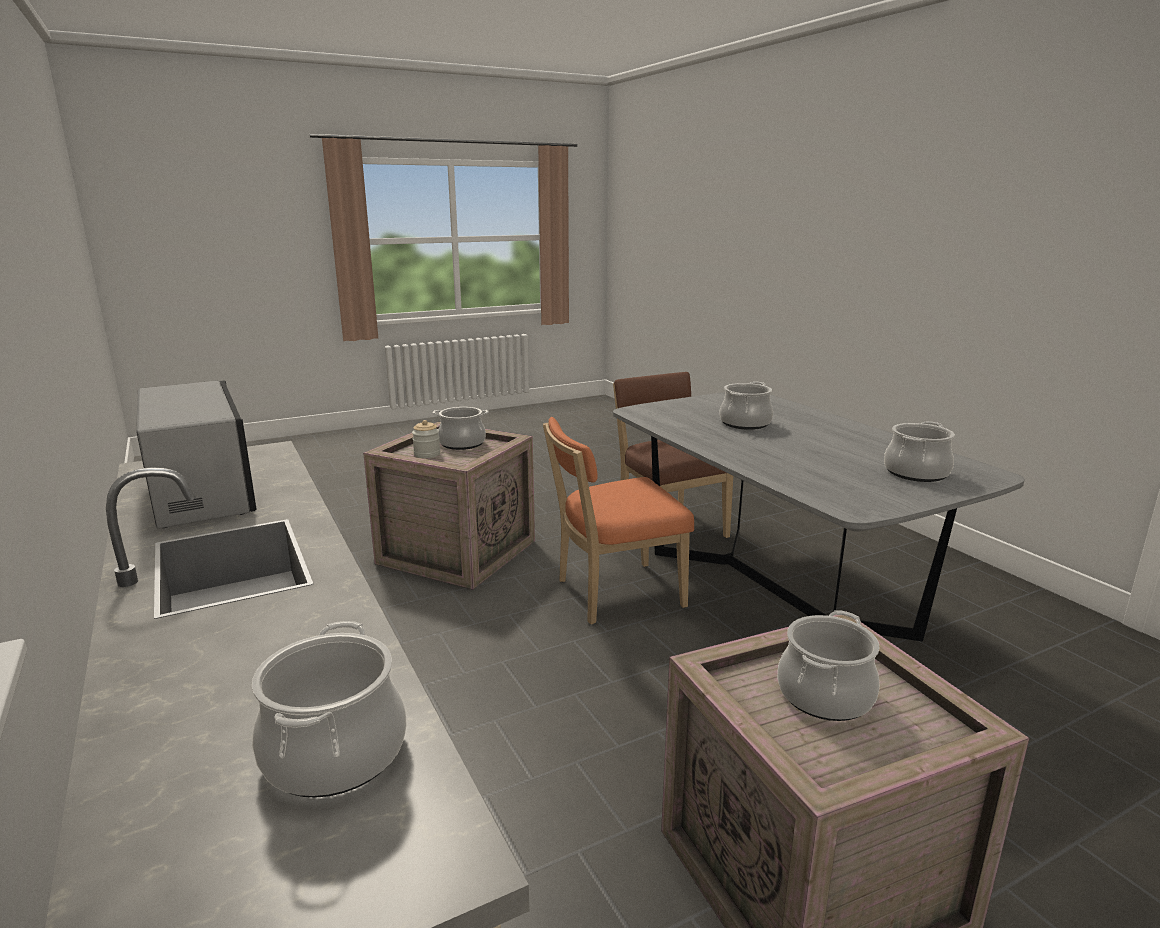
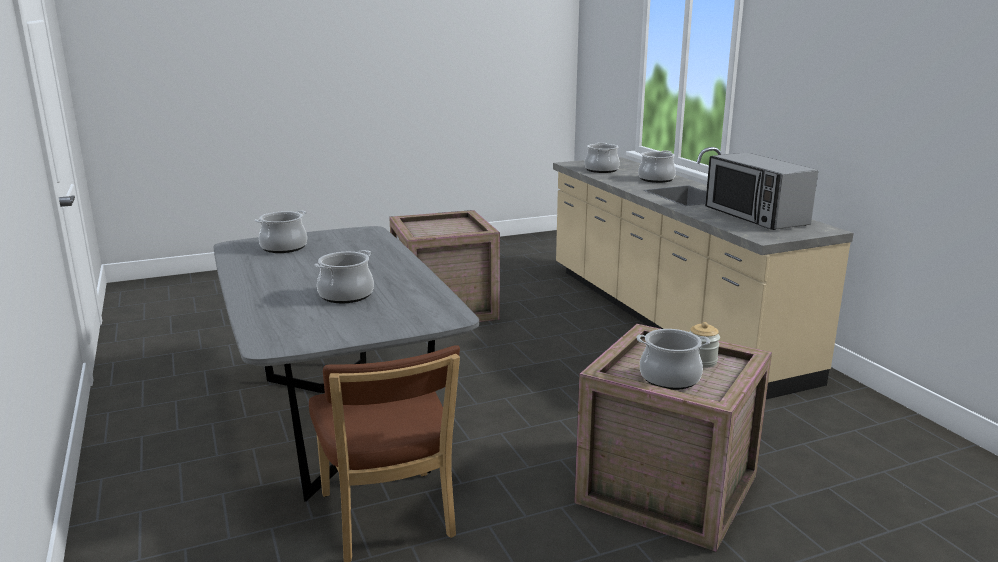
camera: 175 degrees left, 0 degrees up
orange chair [543,417,694,625] -> none
cooking pot [777,610,880,721] -> cooking pot moved to [638,150,676,183]

